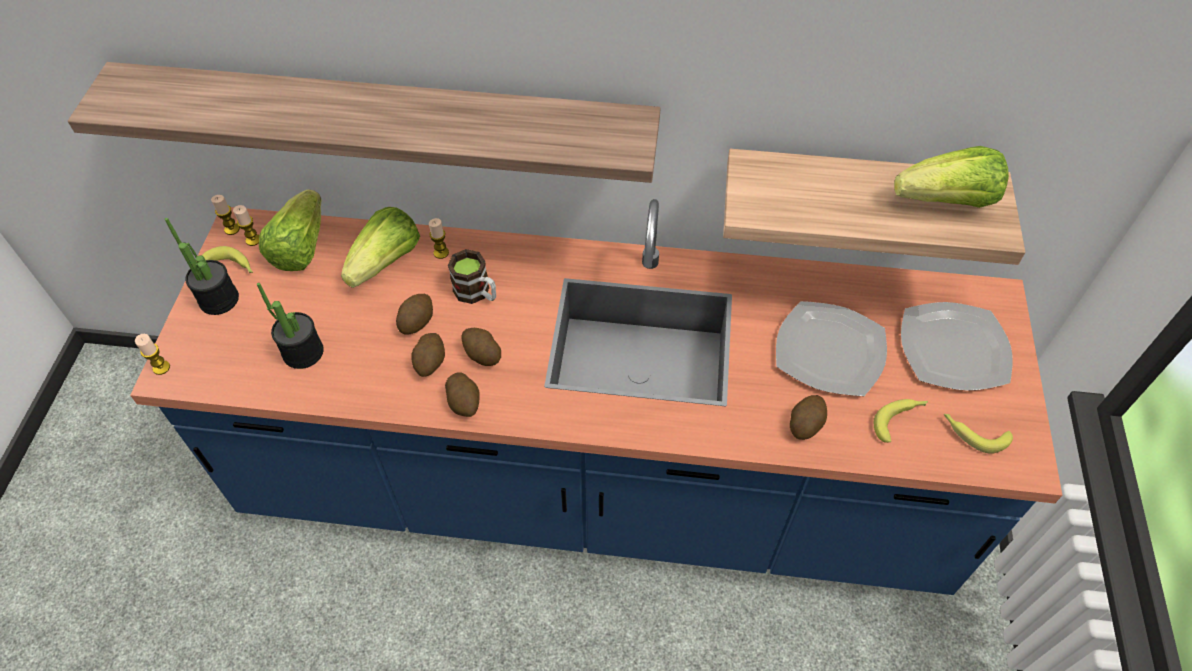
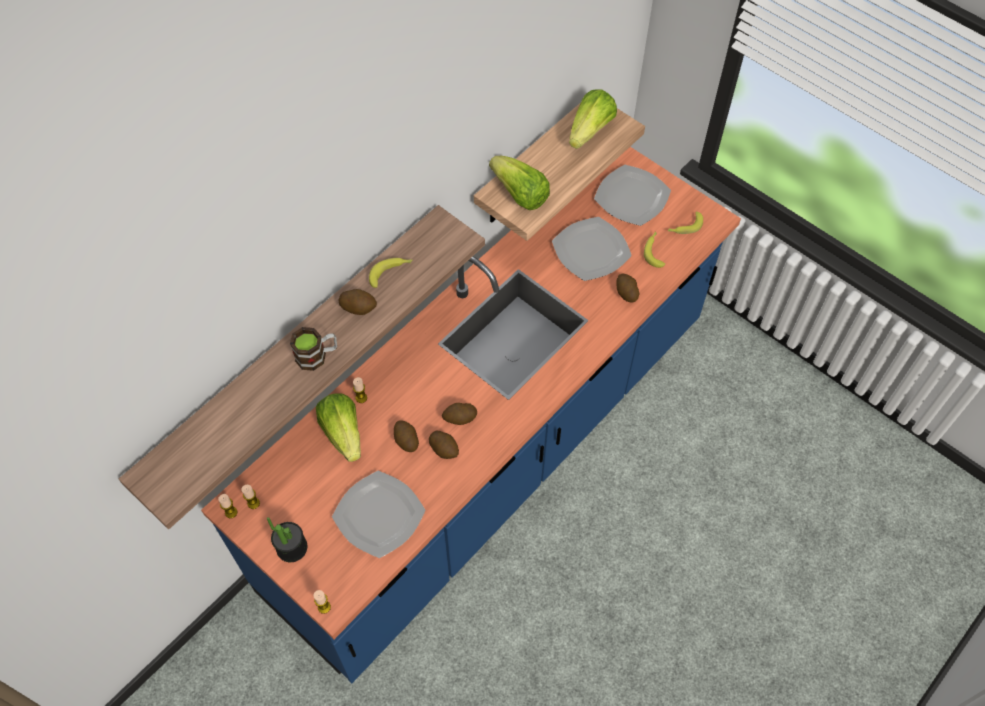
camera: 55 degrees left, 5 degrees up
banana [201,246,253,274] -> banana moved to [369,258,412,288]
potted plant [257,283,324,369] -> plate [332,471,426,558]
lettuce [259,190,321,271] -> lettuce moved to [489,156,550,210]
potato [445,373,480,417] -> potato moved to [339,289,377,315]
mug [448,249,496,304] -> mug moved to [290,327,337,371]

